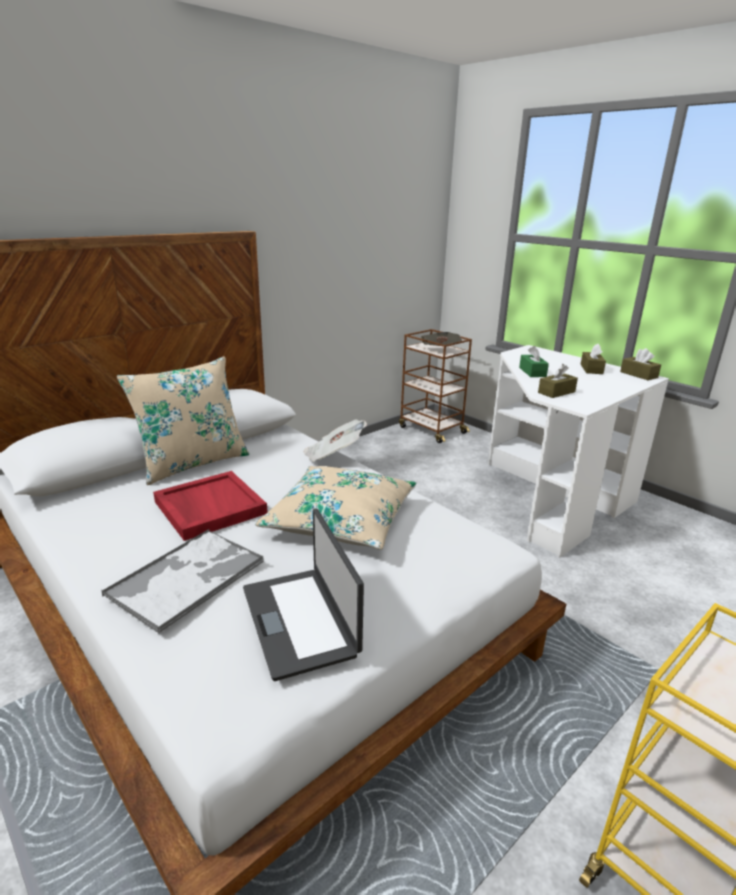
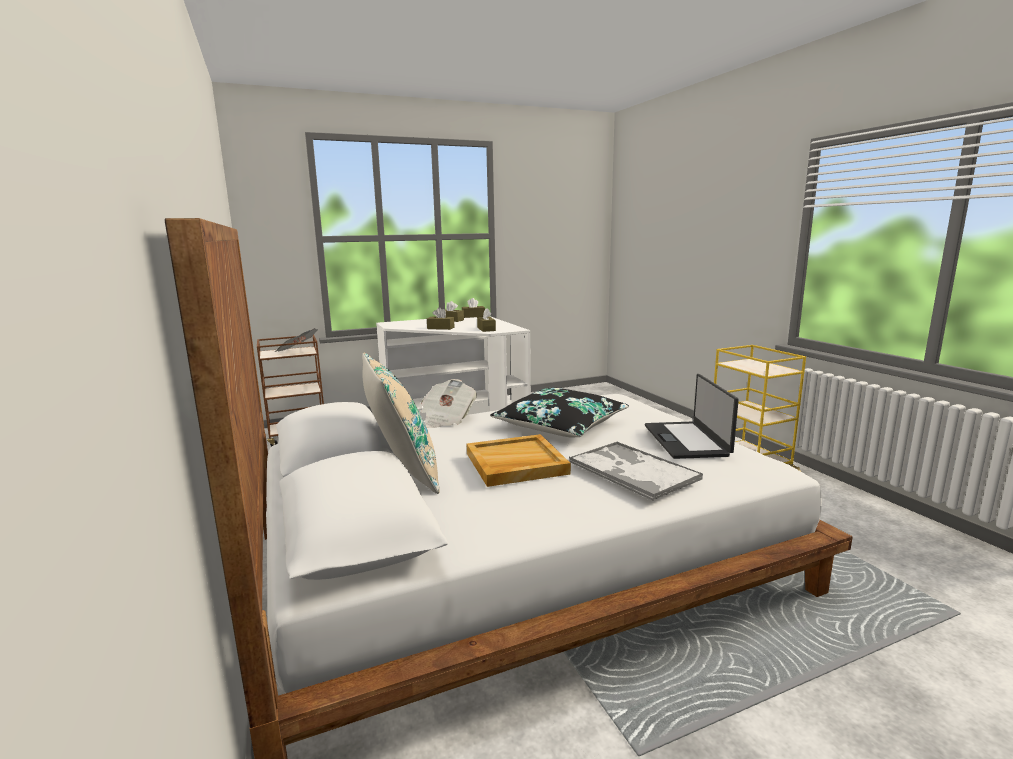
camera: 70 degrees left, 10 degrees down
red tray [153,471,267,541] -> beige tray [466,434,571,487]
laptop [243,508,364,681] -> laptop turned 90 degrees clockwise [645,374,739,459]
beige pillow [255,466,416,550] -> black pillow [490,388,629,438]
green tissue box [519,346,549,377] -> brown tissue box [427,307,454,330]

